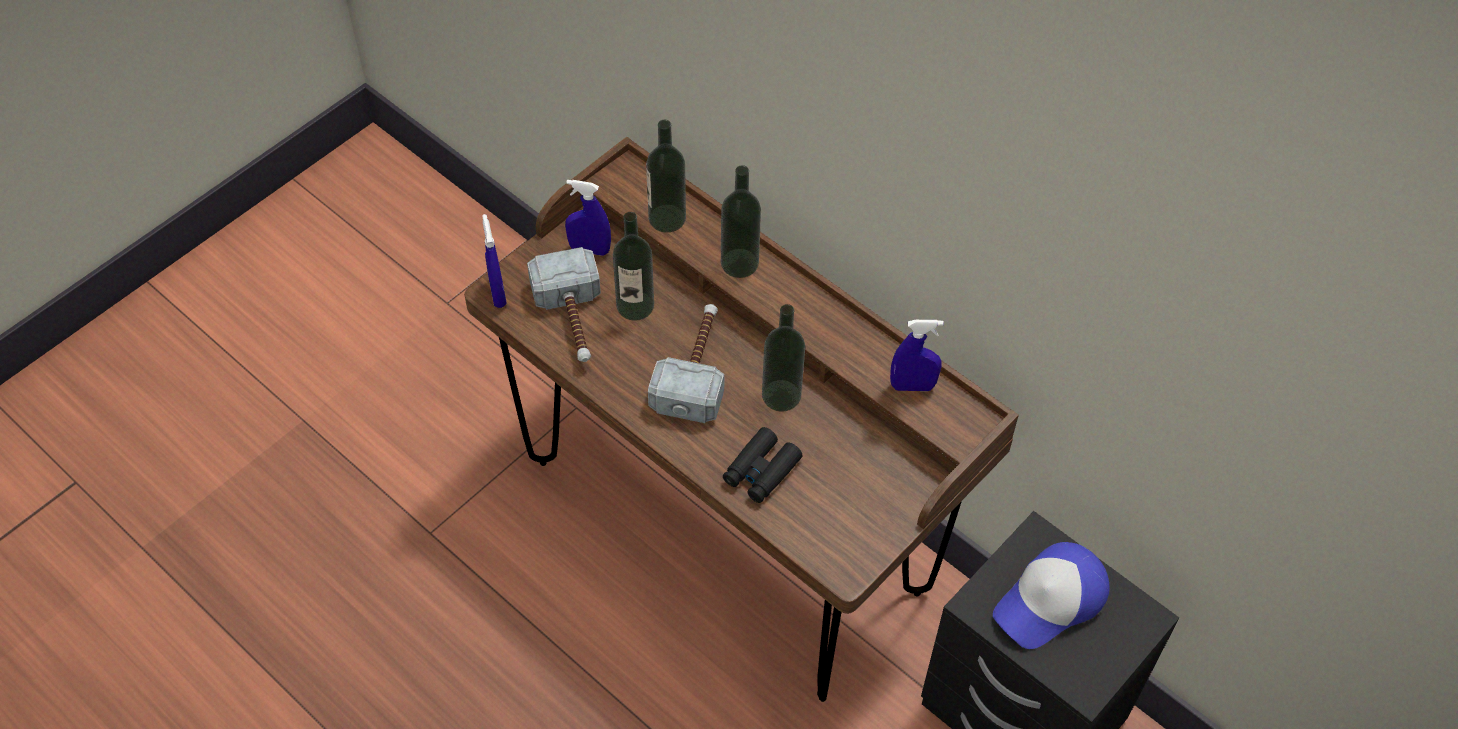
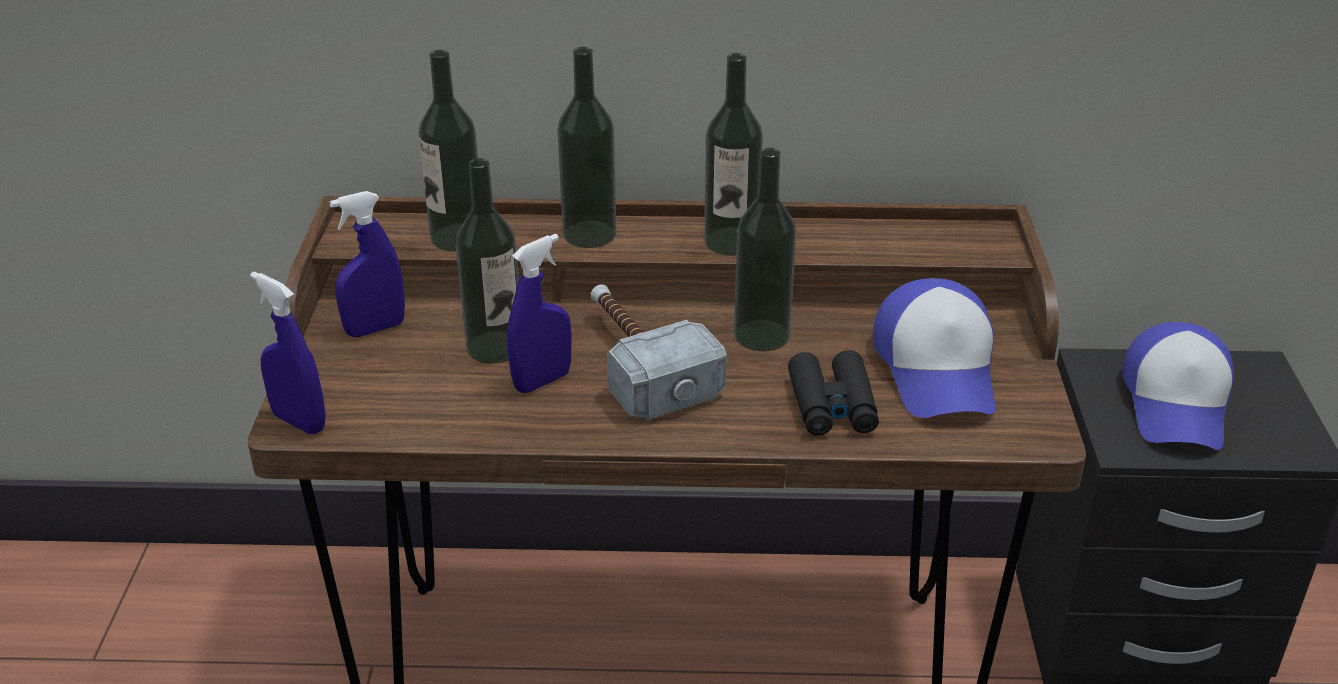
camera: 40 degrees left, 20 degrees down
hammer [527,247,601,362] -> none
blue spray bottle [890,320,943,391] -> blue spray bottle moved to [507,234,572,393]
none -> bottle [704,53,763,256]
none -> cap [873,278,995,418]

